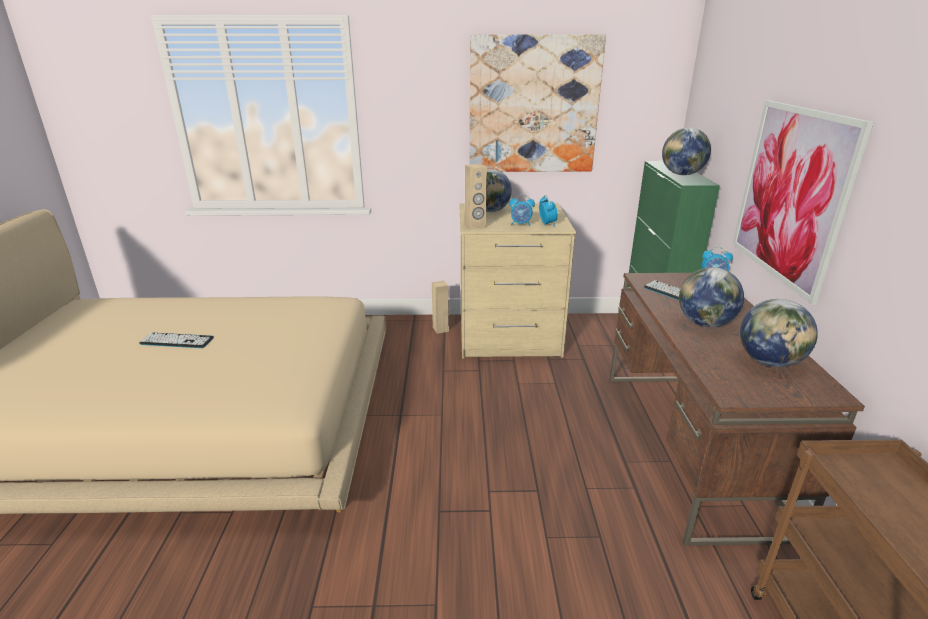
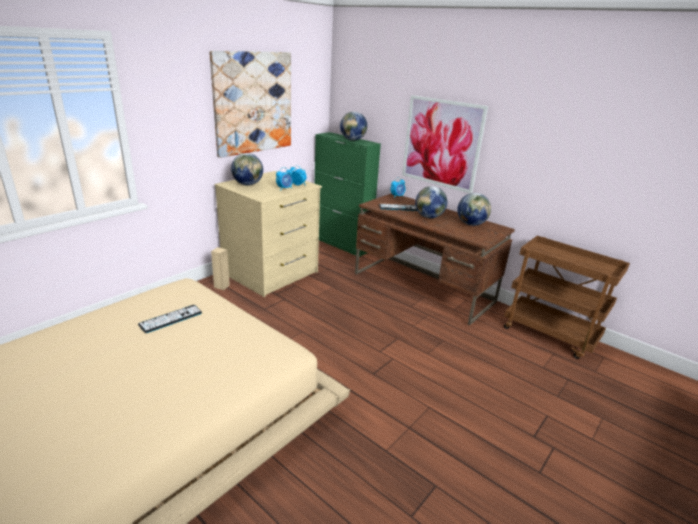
camera: 50 degrees left, 0 degrees up
keyboard [139,333,214,348] -> keyboard moved to [138,305,202,333]
beige speaker [465,164,487,230] -> none

